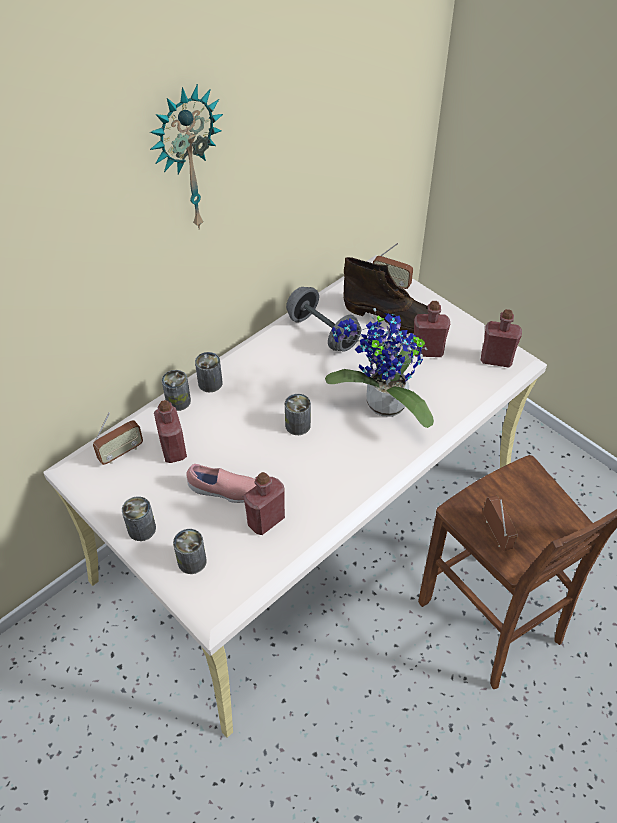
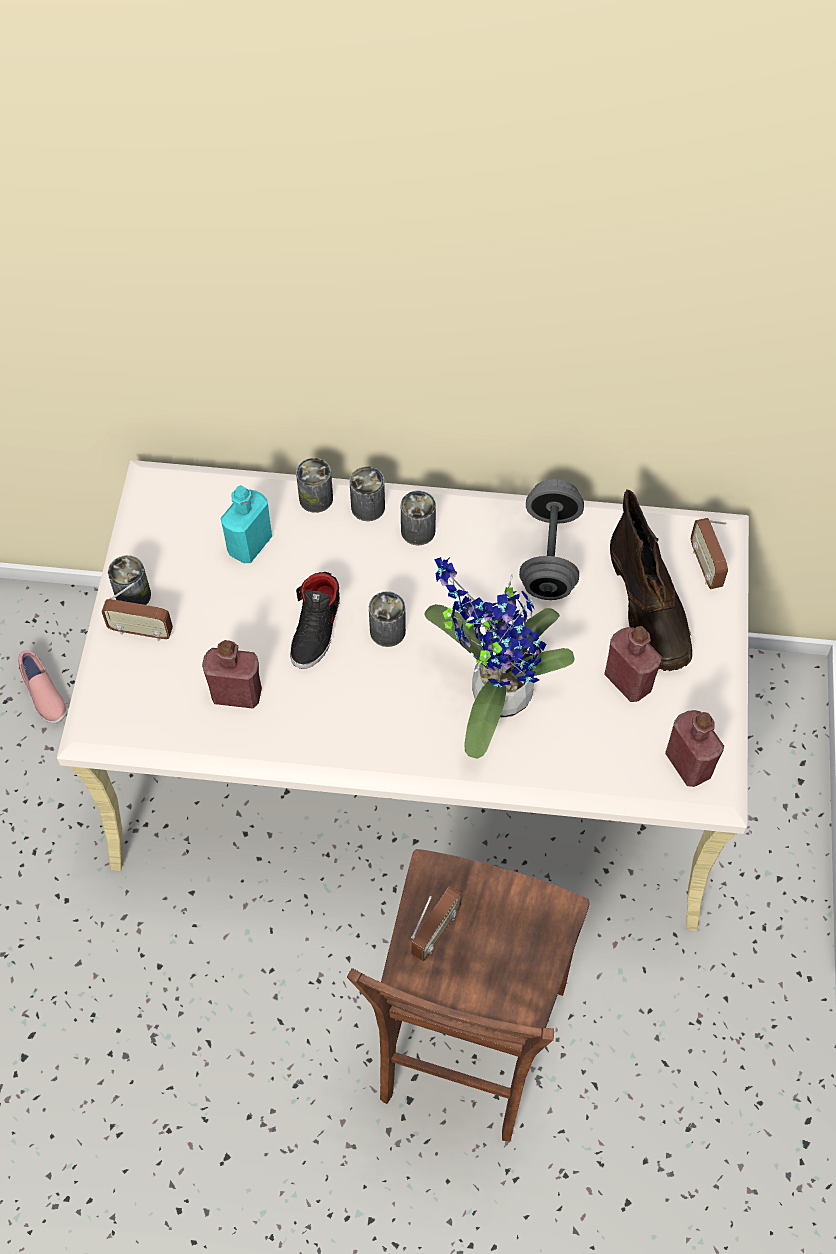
camera: 50 degrees right, 10 degrees up
radio [93,412,143,465] -> radio moved to [102,583,173,641]
wall clock [150,84,223,230] -> none
red bottle [154,400,187,463] -> turquoise bottle [221,485,272,563]
can [173,529,207,574] -> can moved to [401,490,436,545]
pink shoe [186,464,257,503] -> pink shoe moved to [18,650,68,724]
none -> black shoe [290,572,340,669]

